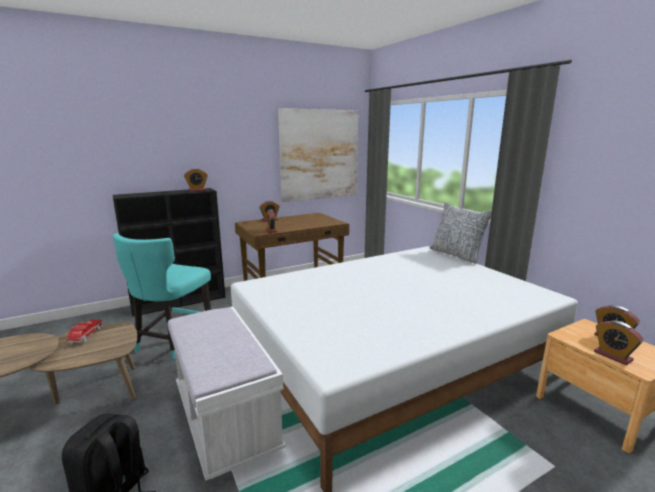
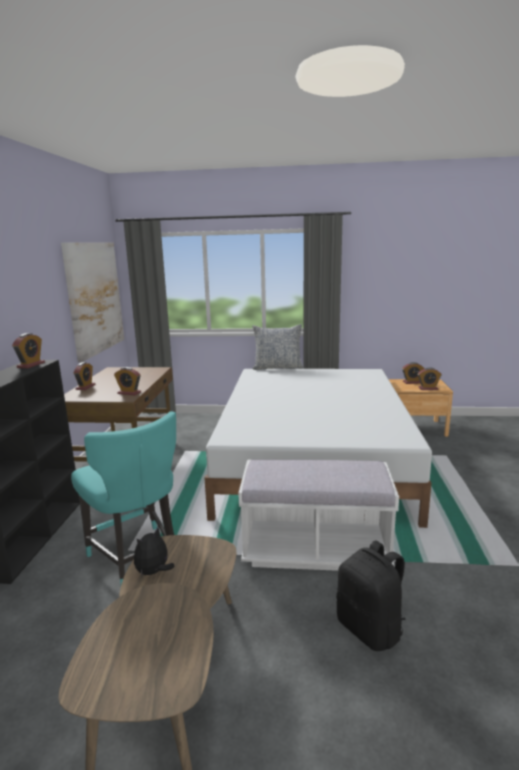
camera: 55 degrees left, 0 degrees up
toy truck [66,320,103,344] -> plush toy [134,527,175,578]

